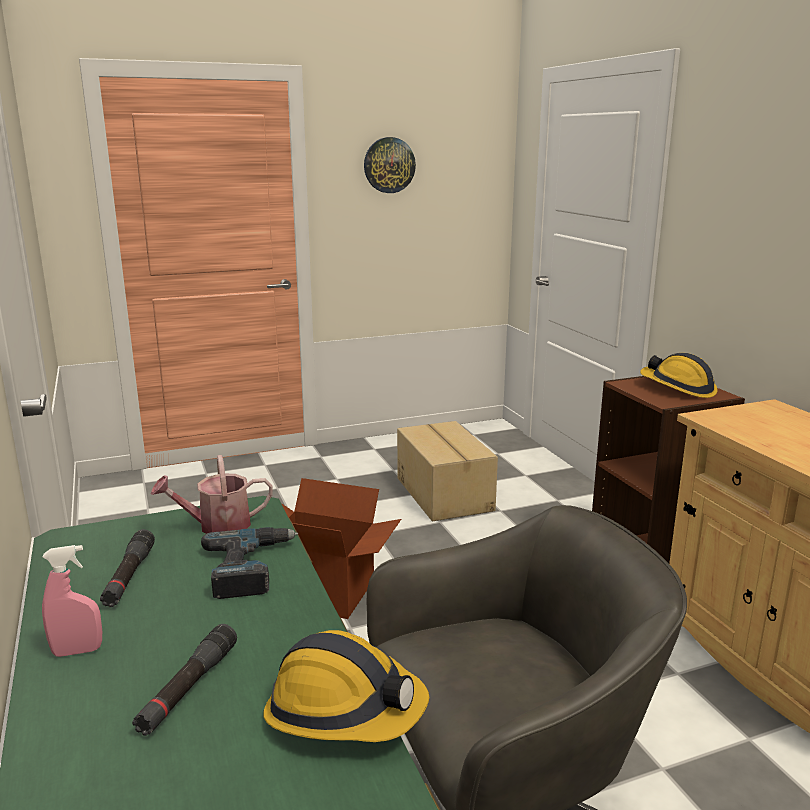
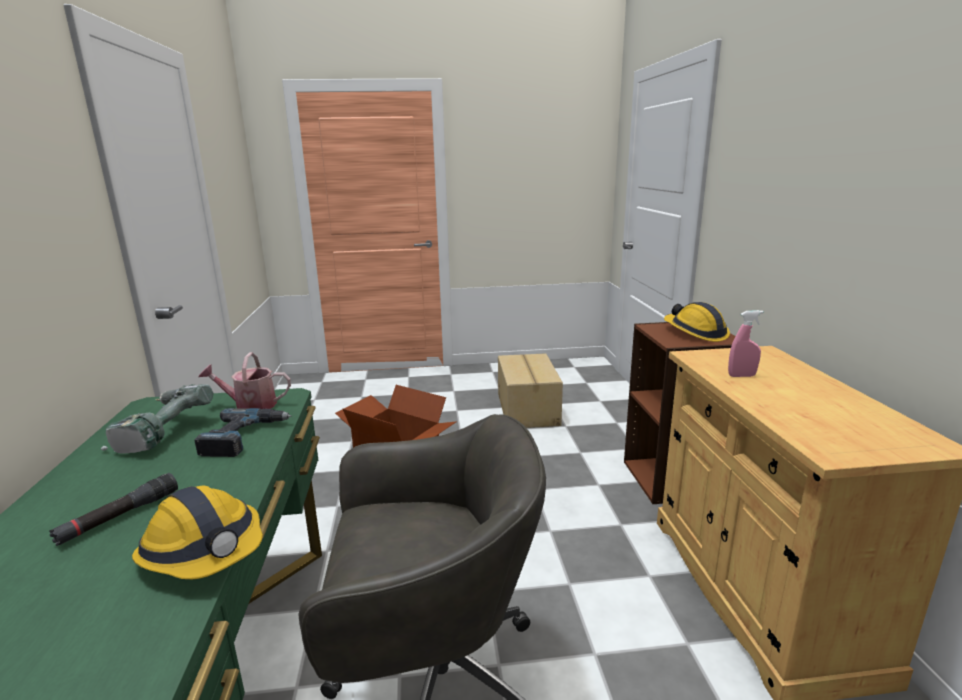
camera: 15 degrees right, 0 degrees up
pink spray bottle [42,545,102,657] -> pink spray bottle moved to [728,310,763,377]
black flashlight [100,529,155,607] -> power drill [101,384,213,454]
wall clock [364,137,416,193] -> none

